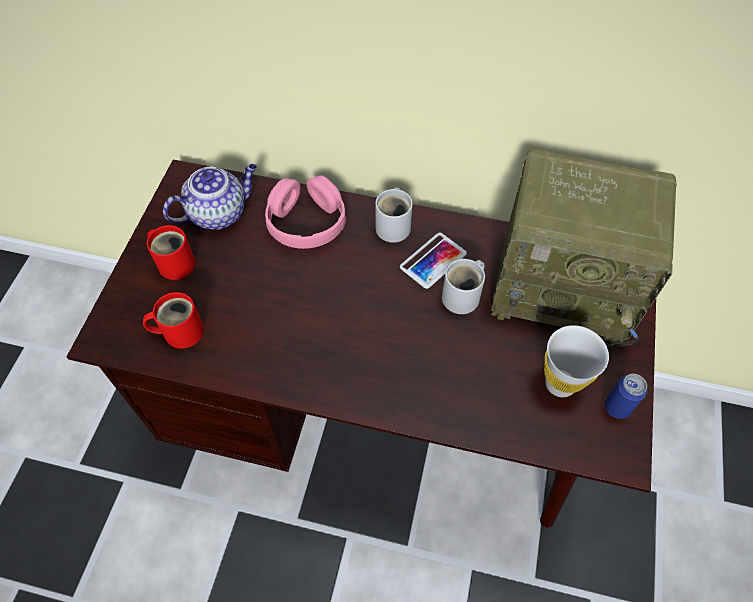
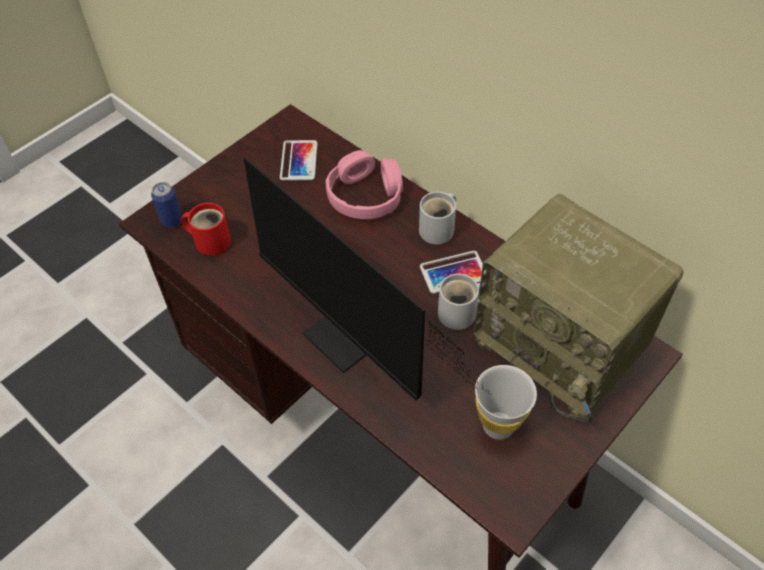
camera: 30 degrees right, 5 degrees down
red mug [147,225,195,280] -> none
teapot [163,164,257,230] -> phone [280,140,318,180]
can [605,374,648,419] -> can moved to [151,182,182,228]
none -> monitor [244,157,492,400]

